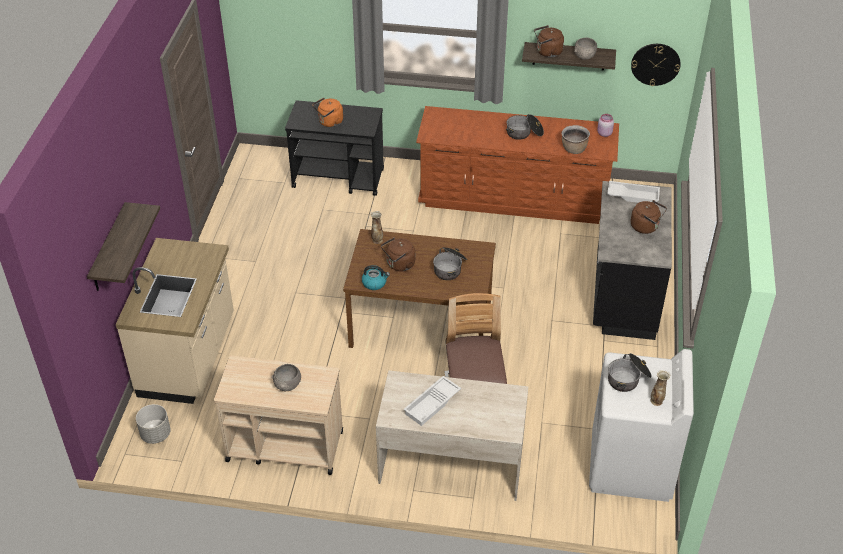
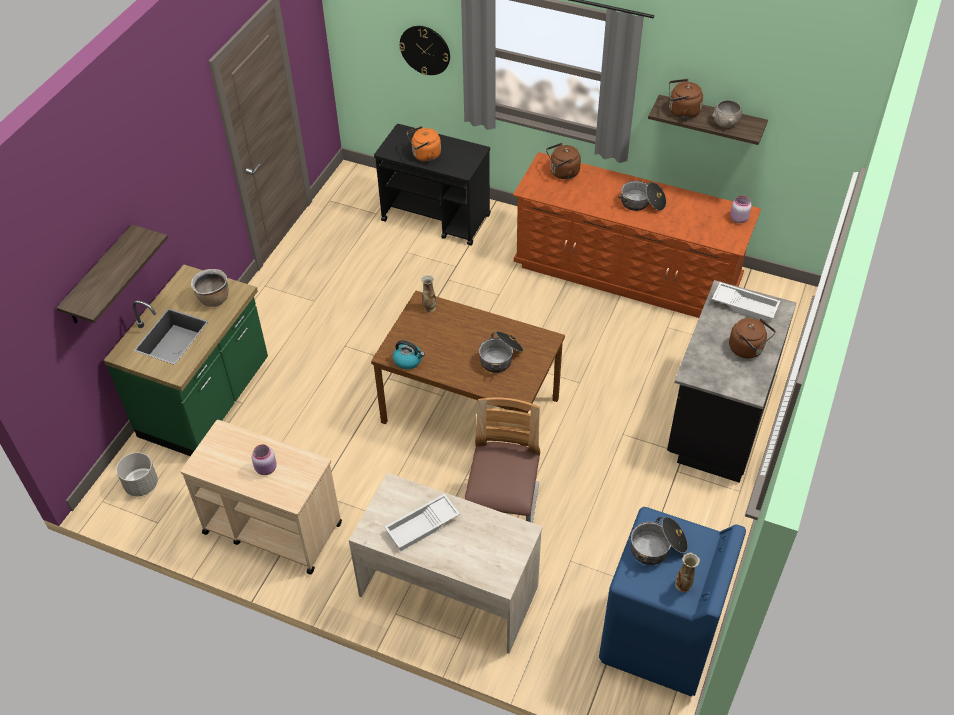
camera: 15 degrees right, 5 degrees up
beige counter [116,238,234,404] -> green counter [104,264,268,456]
grey bowl [272,364,301,391] -> pink jar [251,444,277,475]
brown kettle [381,237,415,271] -> brown kettle moved to [546,143,581,179]
brown cooking pot [562,125,590,154] -> brown cooking pot moved to [191,269,228,307]
white washing machine [589,349,694,502] -> blue washing machine [599,507,746,697]
wall clock [631,44,680,86] -> wall clock moved to [399,26,450,75]

